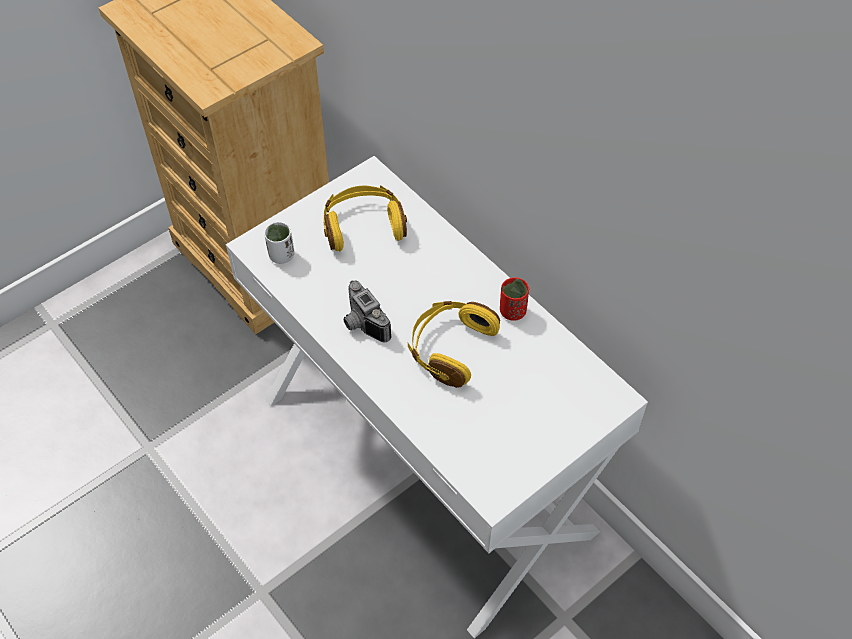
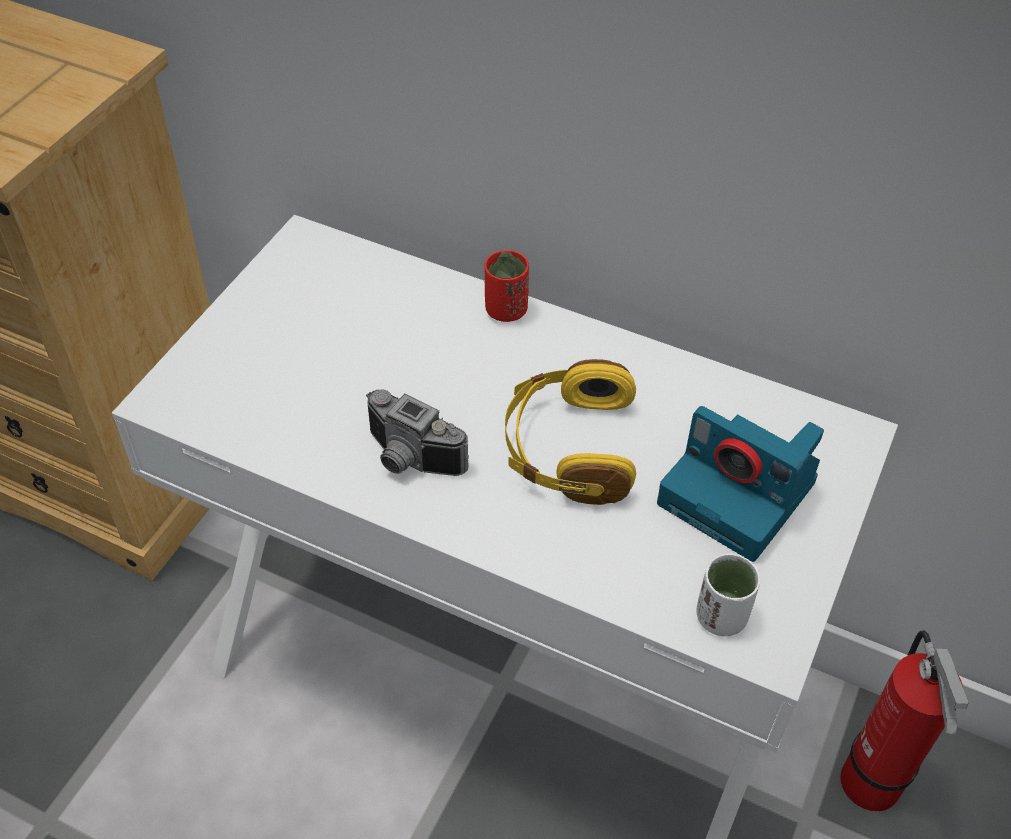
camera: 25 degrees left, 5 degrees down
white cup [264,222,295,264] -> white cup moved to [696,553,760,637]
yellow headphones [323,185,407,251] -> none
red cup [500,277,529,321] -> red cup moved to [484,250,529,322]
none -> camera [657,406,824,562]
none -> fire extinguisher [840,630,969,811]

